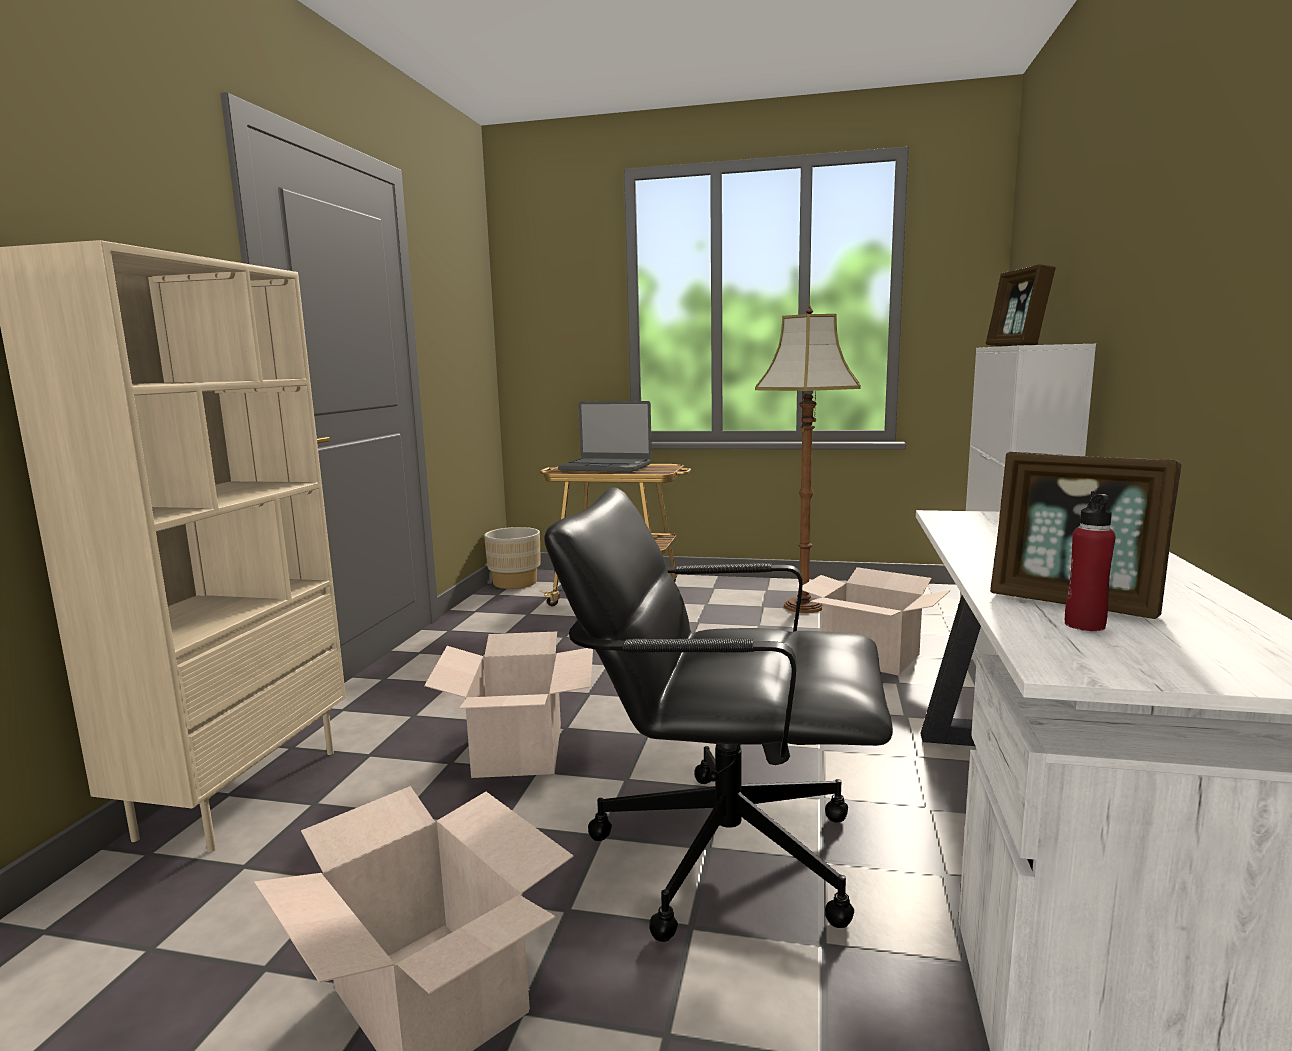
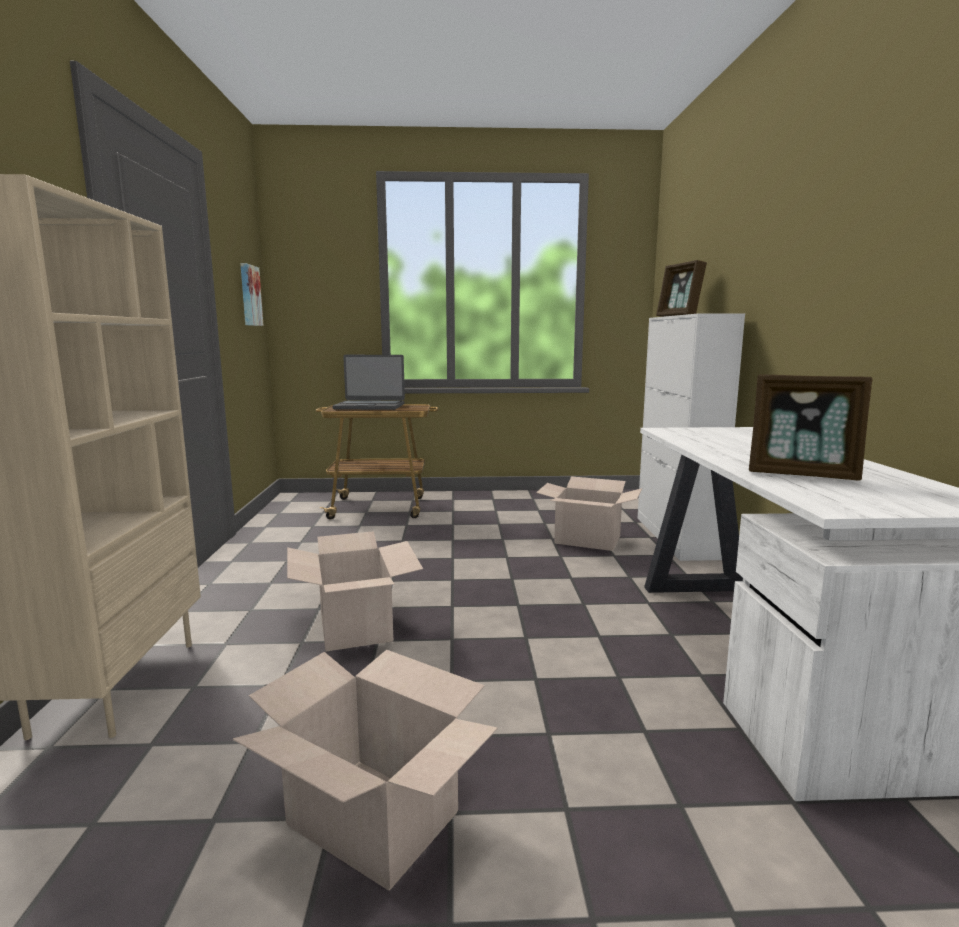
camera: 15 degrees left, 0 degrees up
beige planter [484,527,540,589] -> none
black office chair [544,487,893,942] -> none
floor lamp [755,305,861,613] -> none
red bottle [1065,491,1115,631] -> none
none -> picture [240,263,264,326]

